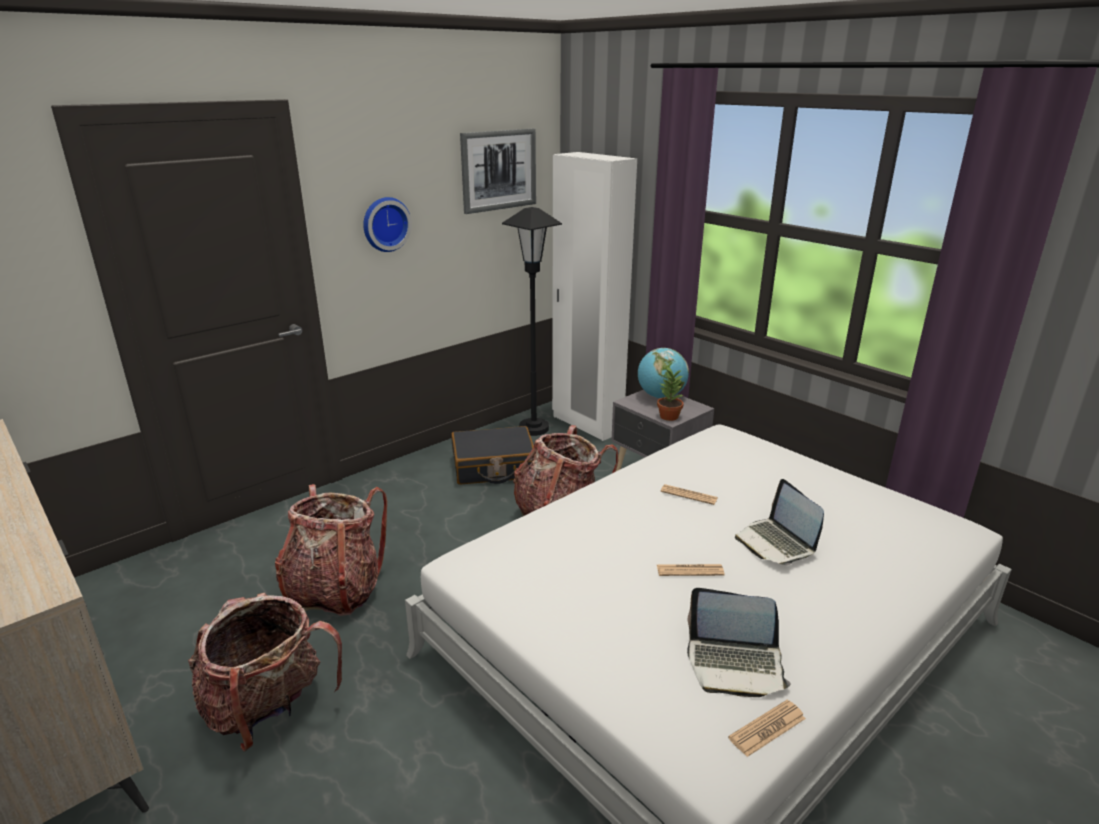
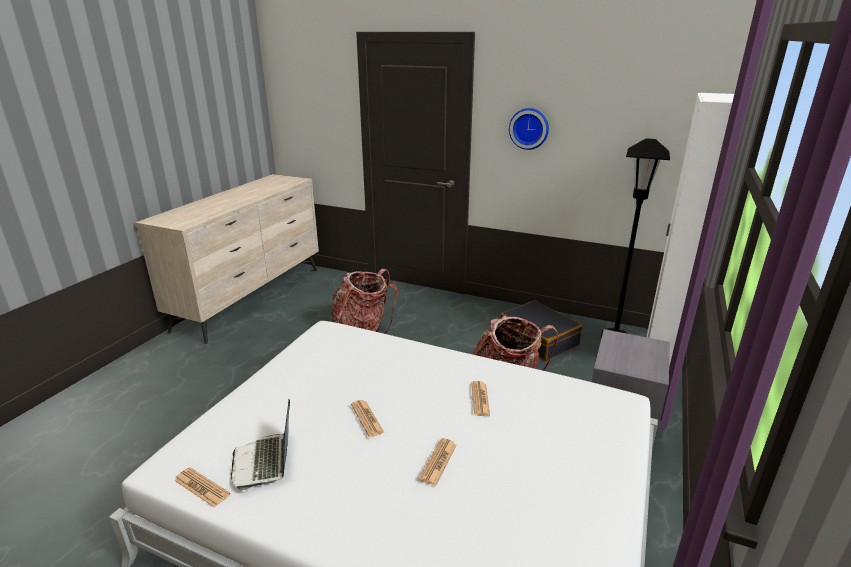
camera: 65 degrees right, 0 degrees up
backpack [188,593,342,752] -> none
picture [460,128,536,214] -> none
globe [638,348,689,398] -> none
potted plant [657,367,684,421] -> none
laptop [735,479,824,565] -> newspaper [419,438,457,486]

